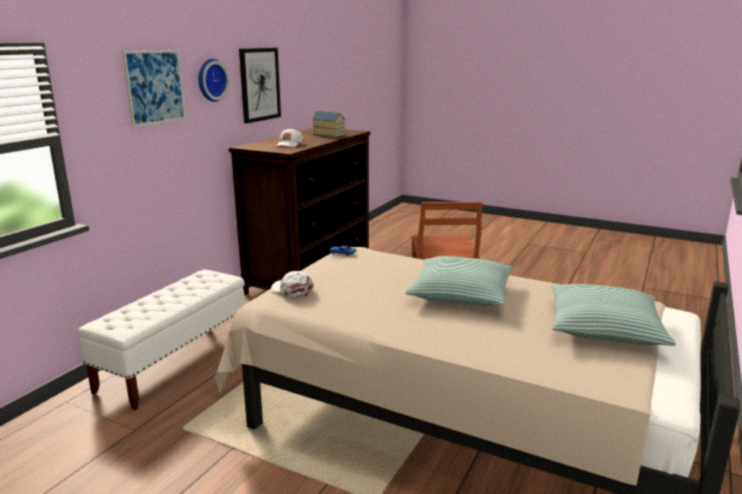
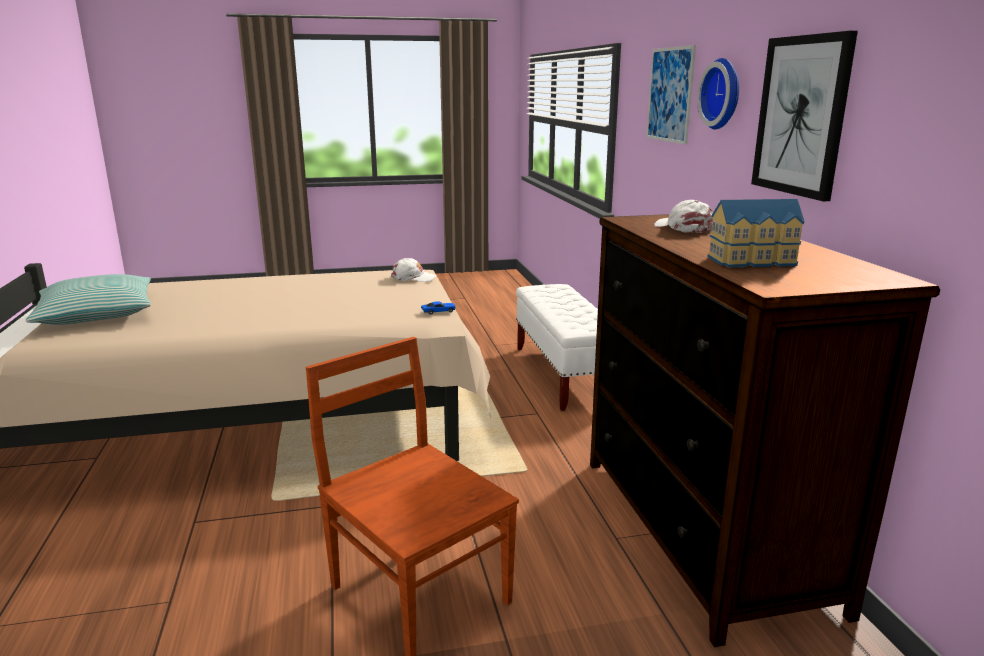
camera: 140 degrees right, 0 degrees up
pillow [405,256,513,306] -> none

